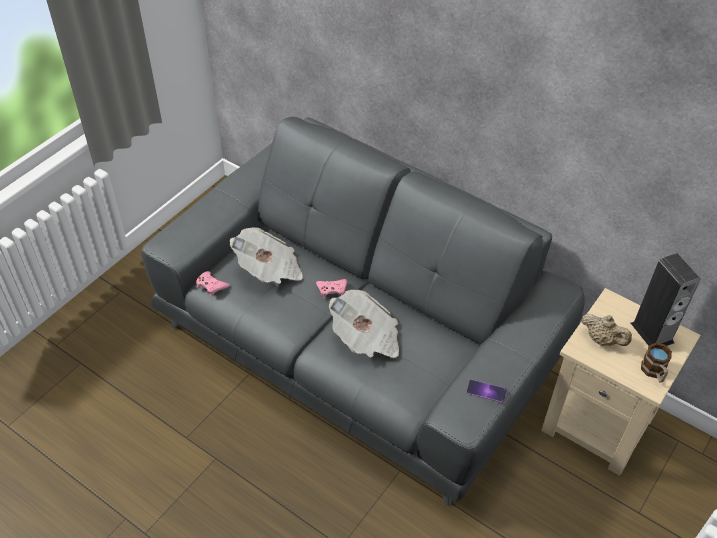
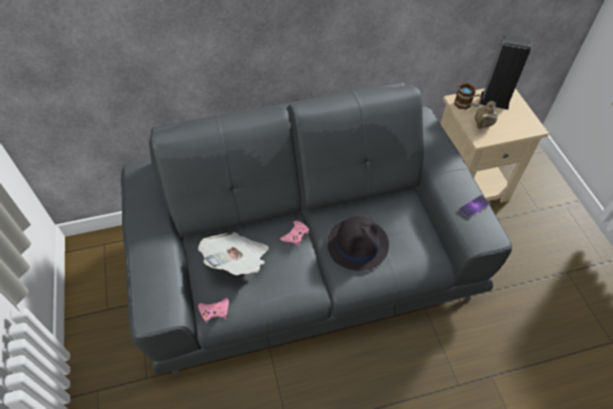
camera: 50 degrees left, 5 degrees up
newspaper [329,290,399,358] -> black hat [327,216,389,271]
beige teapot [581,313,632,346] -> beige teapot turned 135 degrees clockwise [475,101,498,129]
mug [641,343,672,382] -> mug moved to [454,83,482,109]

